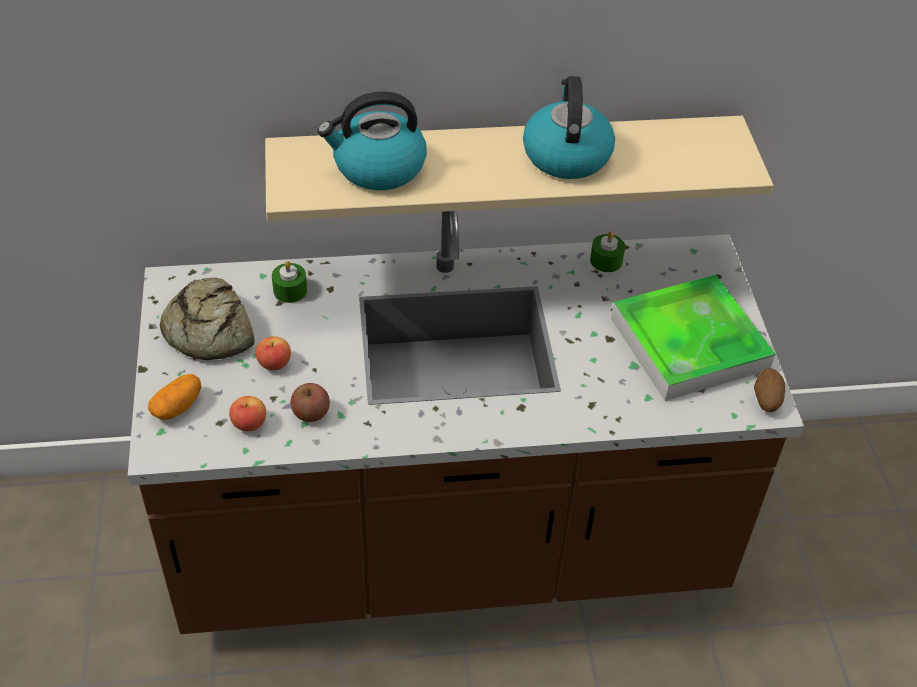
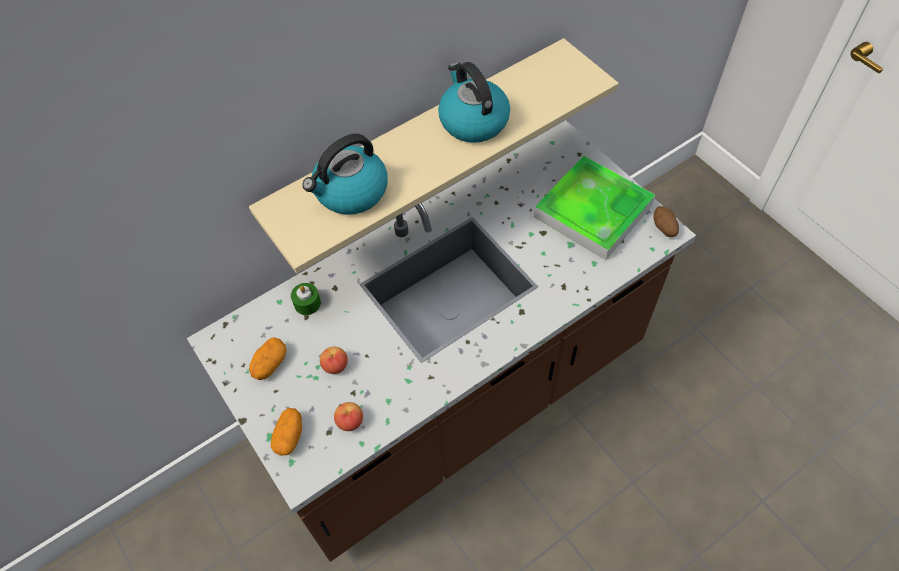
camera: 25 degrees left, 10 degrees up
bread [160,278,255,360] -> potato [249,337,286,380]
apple [291,383,330,422] -> none
green candle [590,231,625,272] -> none

